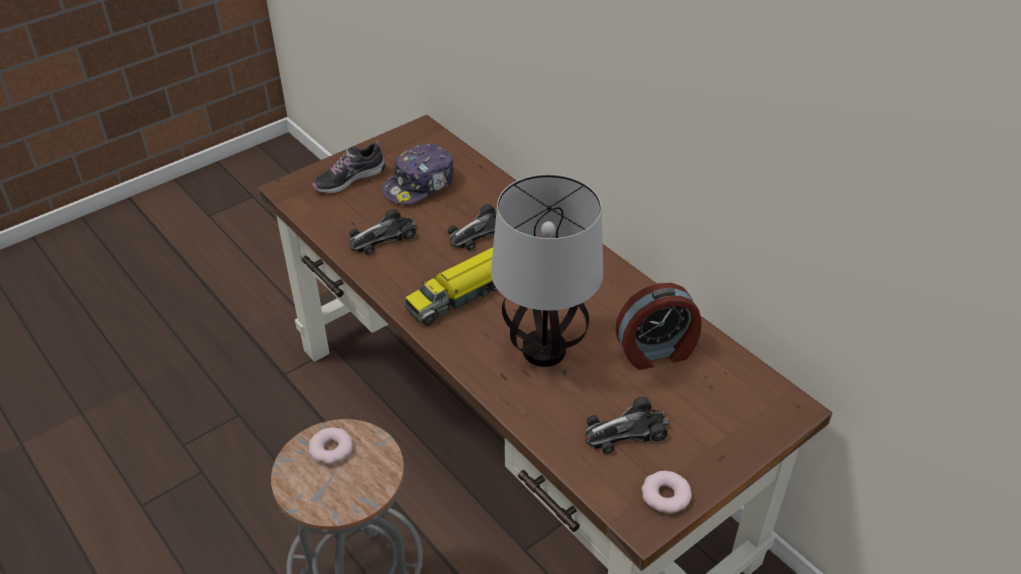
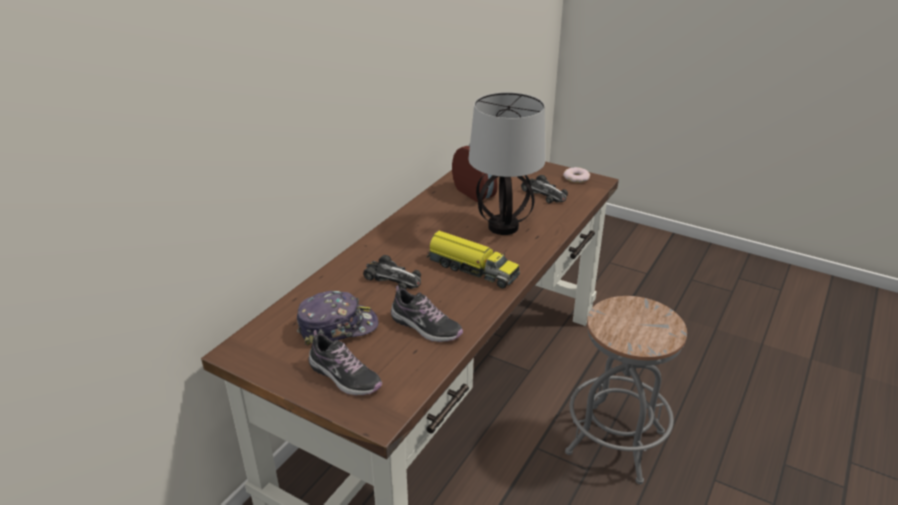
camera: 110 degrees left, 10 degrees down
donut [309,427,353,465] -> none
toy car [349,209,417,255] -> shoe [391,285,463,342]
cap [382,144,454,205] -> cap turned 45 degrees counterclockwise [297,291,379,345]

